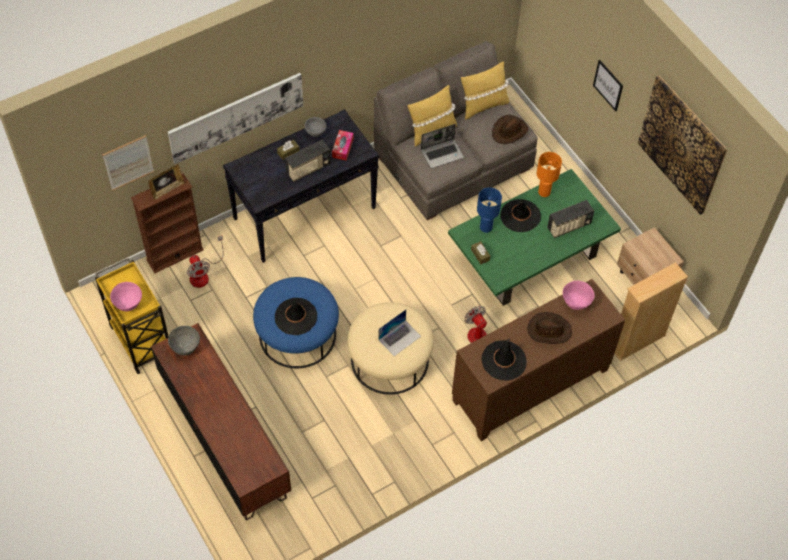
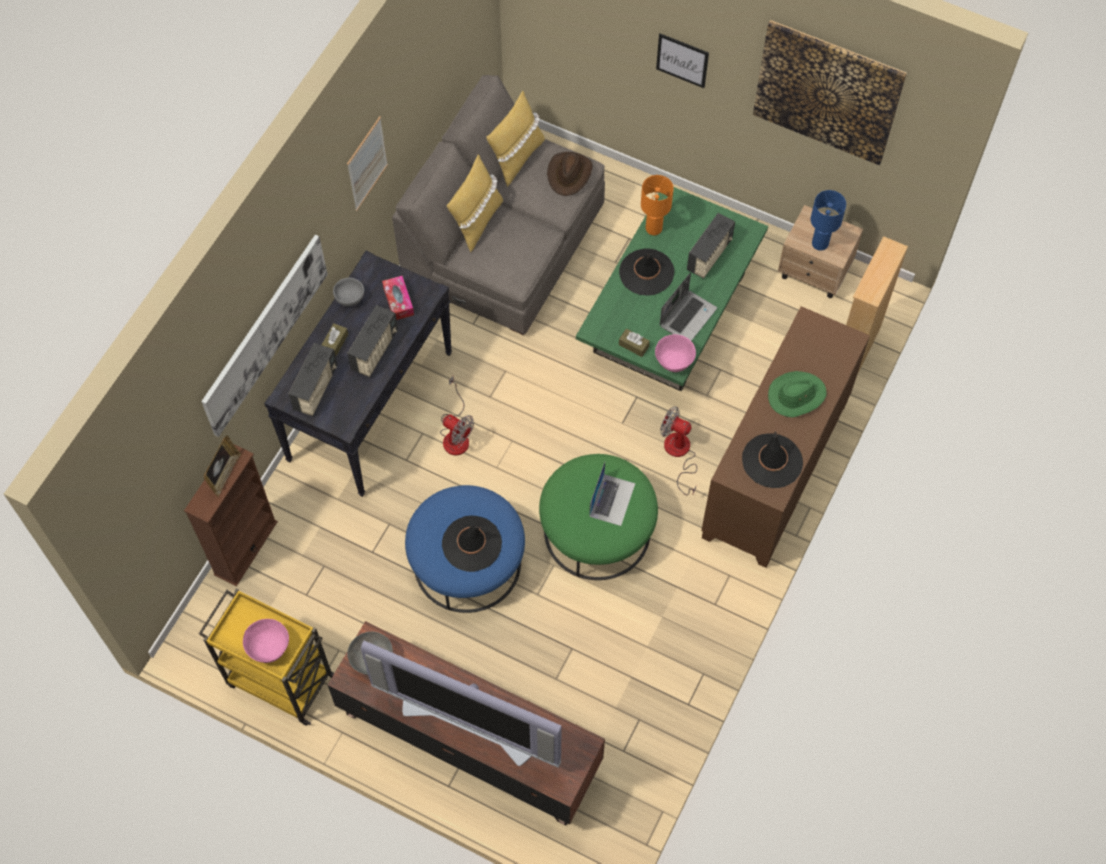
camera: 30 degrees left, 5 degrees up
picture [102,135,154,191] -> picture moved to [347,116,388,211]
fan [187,236,223,288] -> fan moved to [440,376,474,456]
beige ottoman [347,302,434,395] -> green ottoman [539,454,658,580]
laptop [421,124,464,168] -> laptop moved to [660,272,717,341]
blue table lamp [477,187,502,233] -> blue table lamp moved to [811,190,846,251]
brown hat [527,312,572,344] -> green hat [768,371,827,418]
pink bowl [563,281,594,310] -> pink bowl moved to [655,334,696,372]
none -> radio [289,343,337,416]
none -> television [361,641,562,767]

